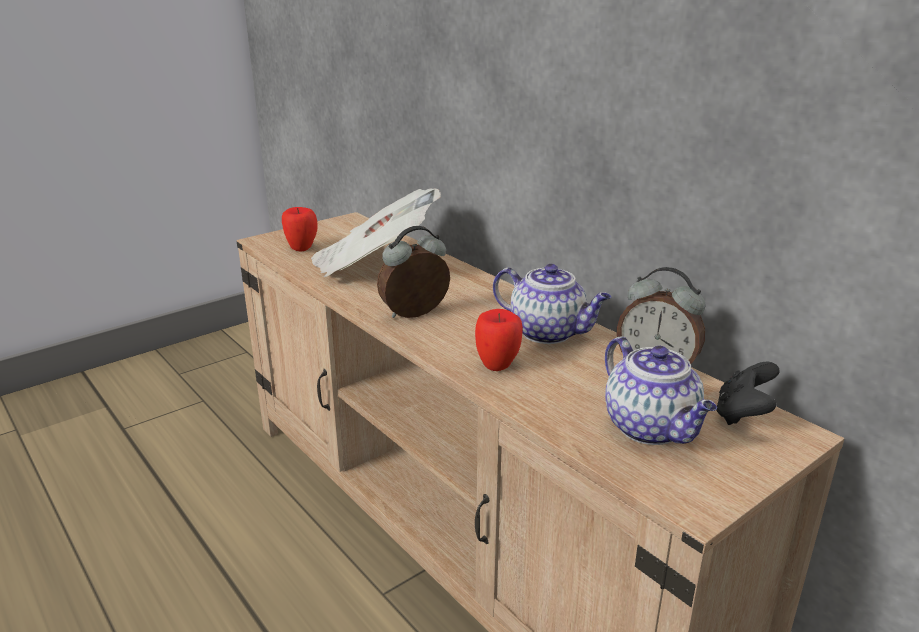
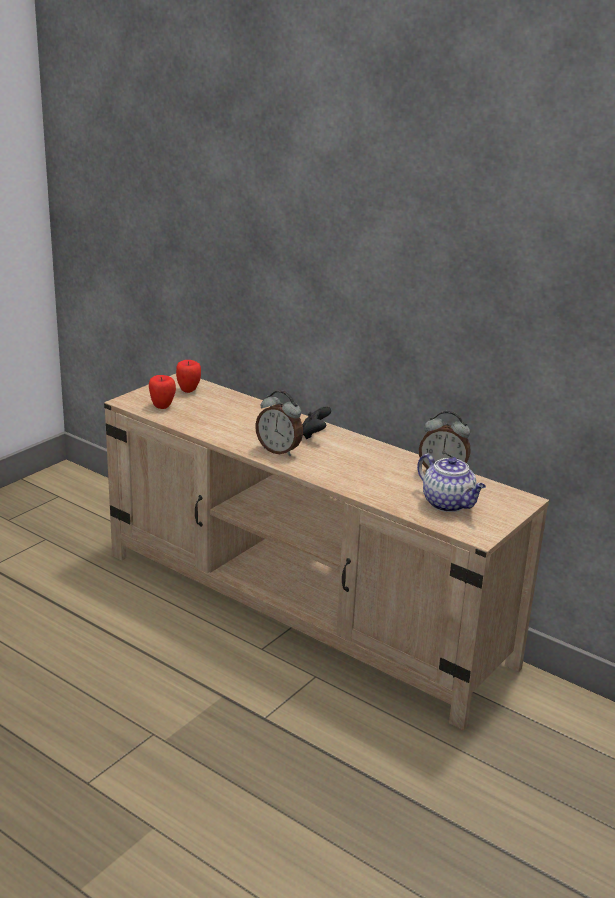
camera: 15 degrees left, 0 degrees up
newspaper [311,188,441,277] -> none
alarm clock [377,226,450,318] -> alarm clock turned 105 degrees counterclockwise [255,390,303,456]
apple [475,309,523,371] -> apple moved to [176,360,201,393]
teapot [493,264,611,344] -> none
black game controller [716,362,780,425] -> black game controller moved to [302,406,331,439]

